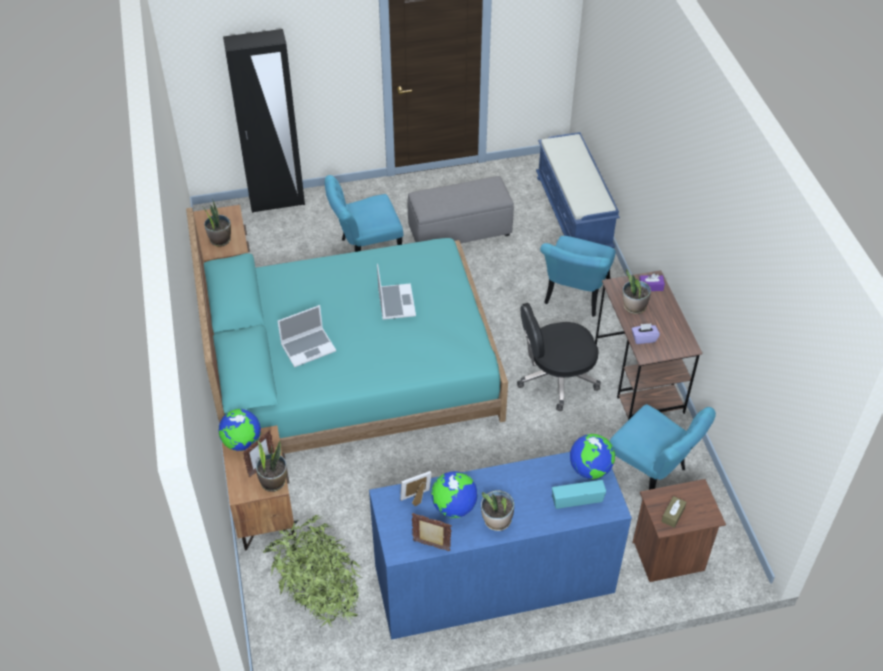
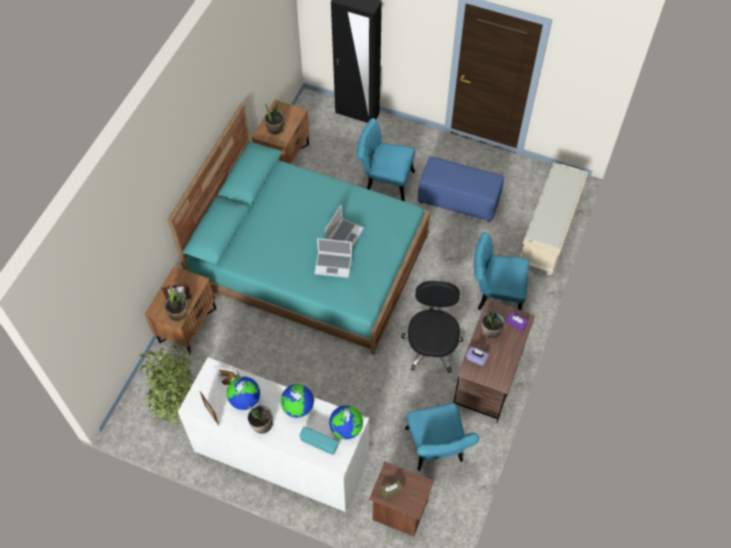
camera: 35 degrees right, 10 degrees up
globe [219,409,261,451] -> globe moved to [280,384,314,418]
laptop [277,305,336,367] -> laptop moved to [314,238,352,278]
blue dresser [369,452,632,639] -> white dresser [178,357,369,512]
grey ottoman [408,176,514,243] -> blue ottoman [418,156,504,222]
black office chair [517,303,601,411] -> black office chair turned 75 degrees clockwise [401,281,464,373]
blue bench [536,132,620,248] -> beige bench [520,162,588,275]
turquoise chair [540,236,615,317] -> turquoise chair turned 45 degrees clockwise [474,232,529,310]

